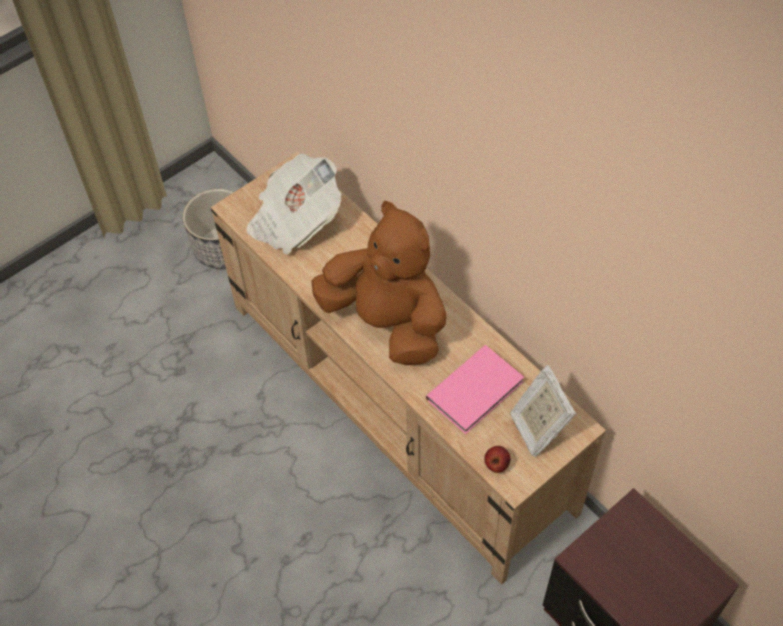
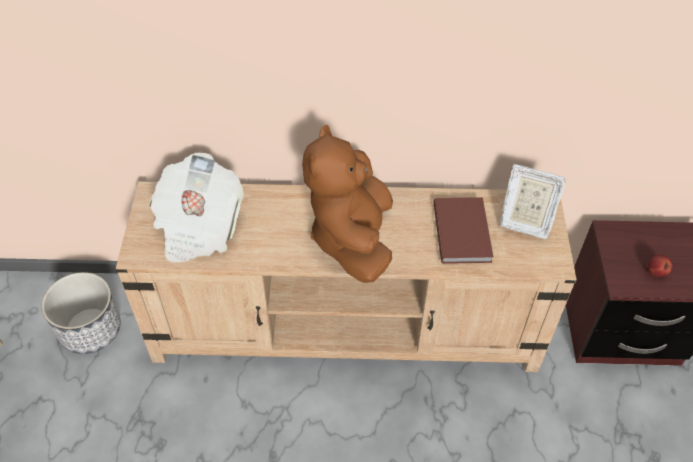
camera: 50 degrees left, 5 degrees down
brown plush toy [311,201,447,365] -> brown plush toy turned 75 degrees counterclockwise [302,124,393,283]
pink book [426,345,524,434] -> brown book [433,197,493,264]
apple [484,446,510,473] -> apple moved to [648,254,673,277]

